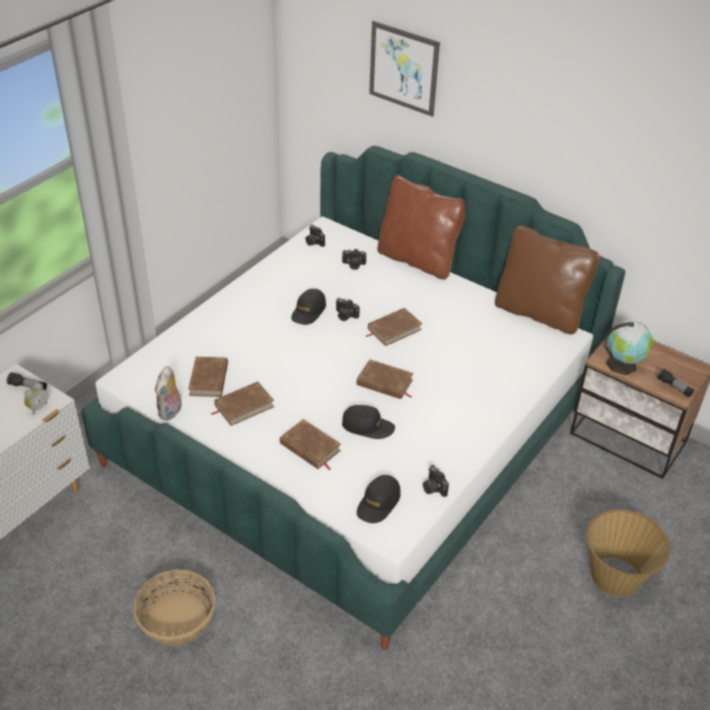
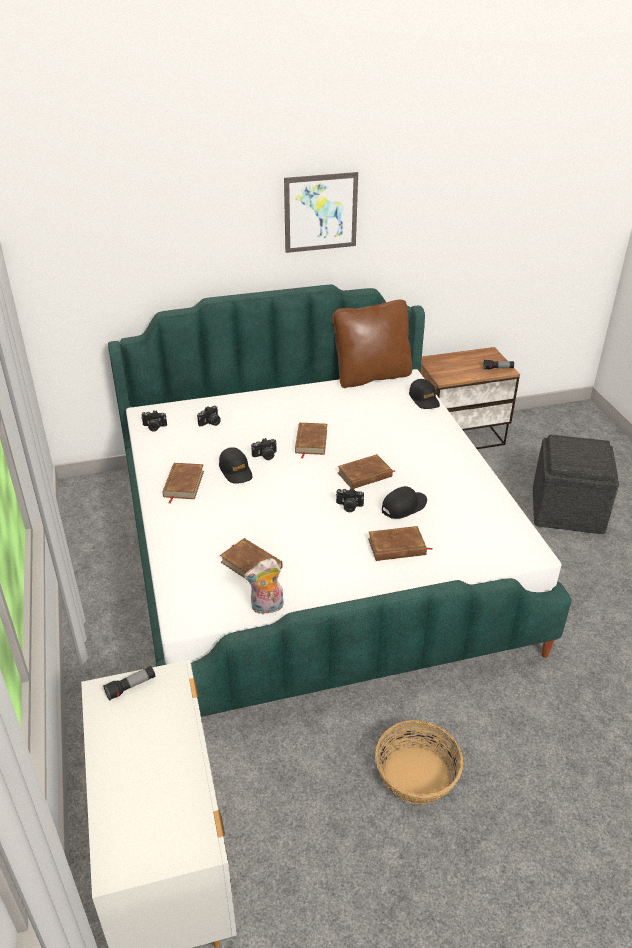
camera: 50 degrees left, 5 degrees down
alarm clock [24,382,48,415] -> none
plush toy [155,366,182,421] -> plush toy turned 105 degrees clockwise [244,558,284,614]
brown book [210,382,274,426] -> brown book moved to [163,463,204,503]
black cap [357,475,401,523] -> black cap moved to [409,379,440,409]
picture [369,21,440,117] -> picture moved to [284,172,358,253]
brown pillow [377,175,465,280] -> none
camera [423,465,449,497] -> camera moved to [336,488,364,512]
basket [586,509,670,597] -> grey ottoman [533,435,619,534]
globe [605,320,653,375] -> none

